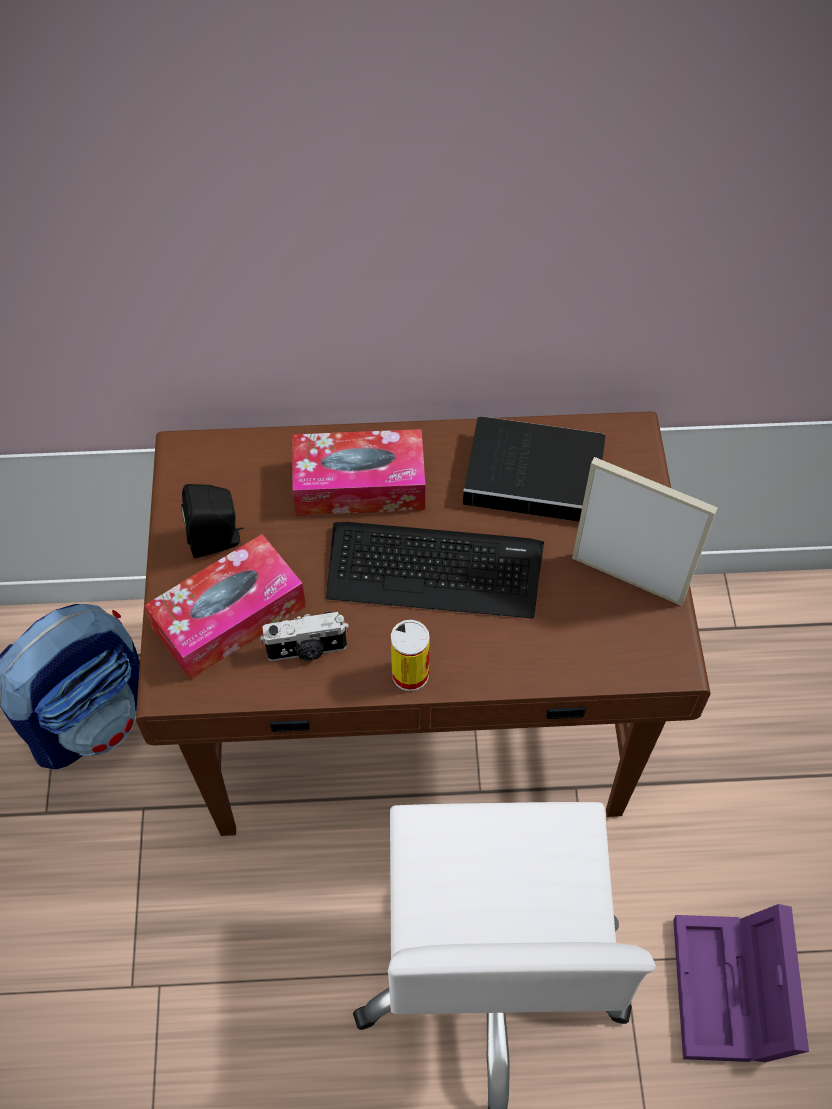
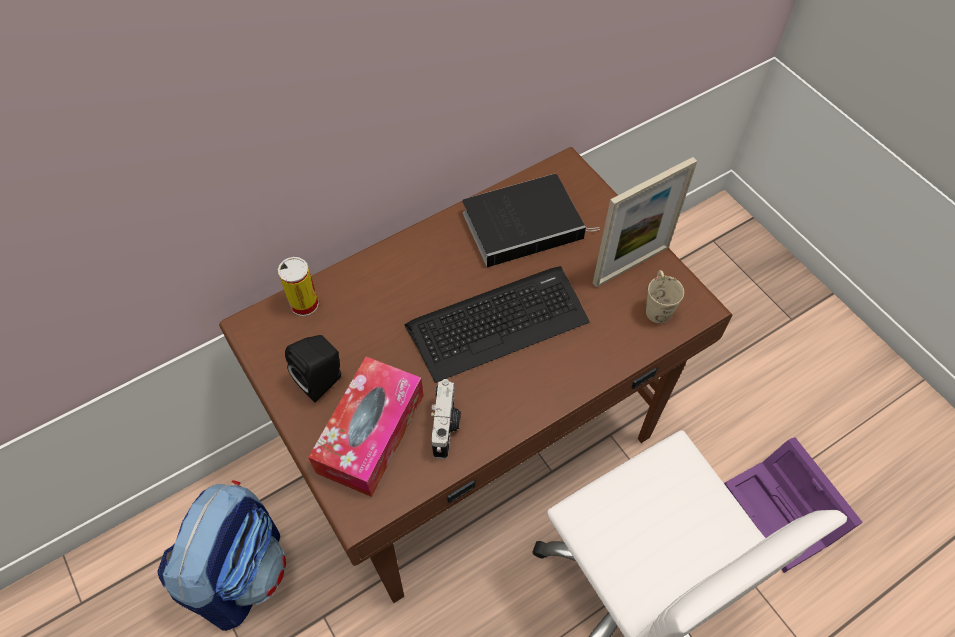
camera: 30 degrees left, 0 degrees up
camera [260,612,349,661] -> camera turned 45 degrees counterclockwise [431,379,461,459]
tissue box [292,429,425,516] -> none
can [391,620,430,691] -> can moved to [278,257,319,317]
picture frame [572,457,718,606] -> picture frame turned 150 degrees clockwise [593,157,697,287]
none -> beige mug [646,270,684,323]

